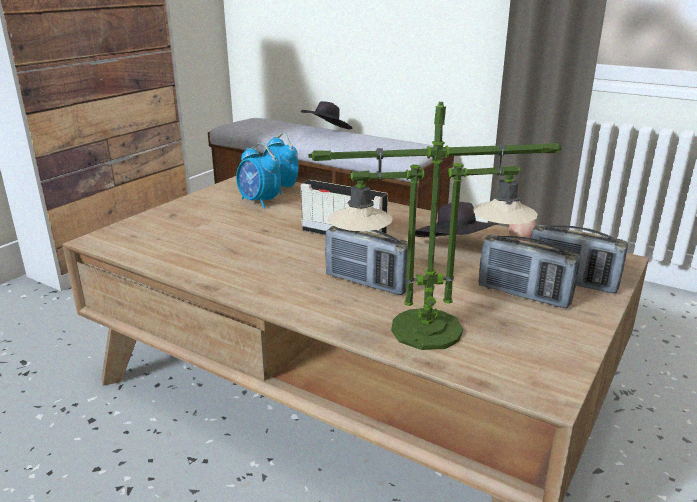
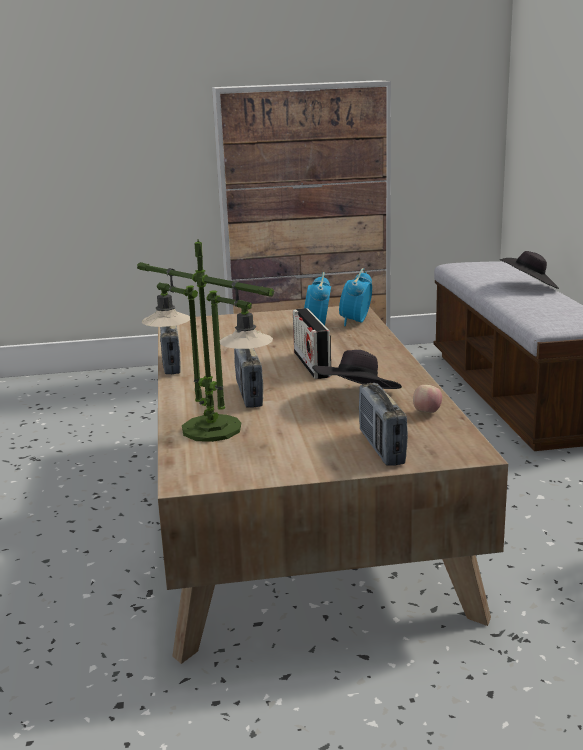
camera: 50 degrees right, 5 degrees down
radio [479,234,580,308] -> radio moved to [160,325,181,374]

